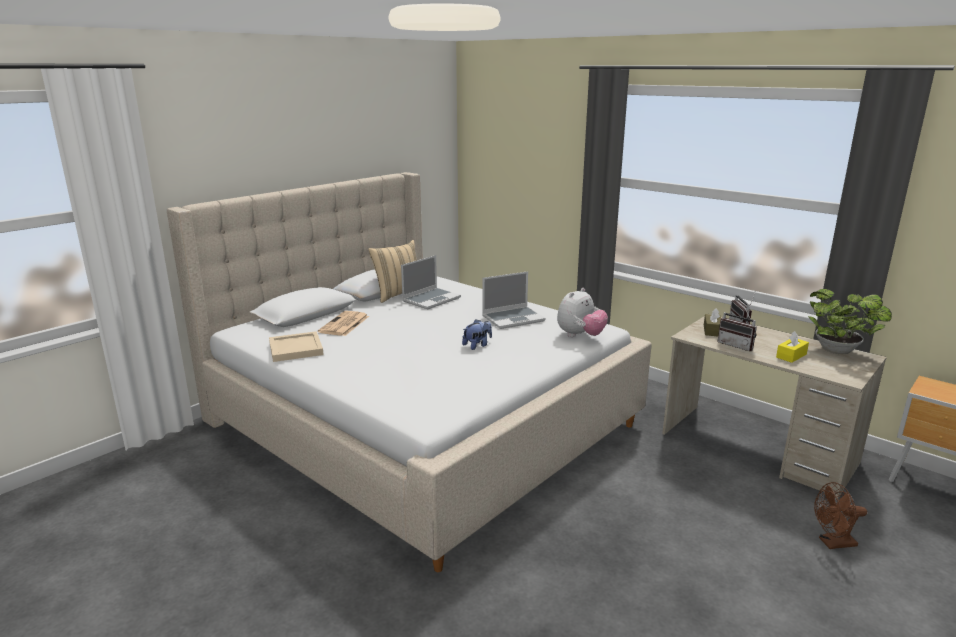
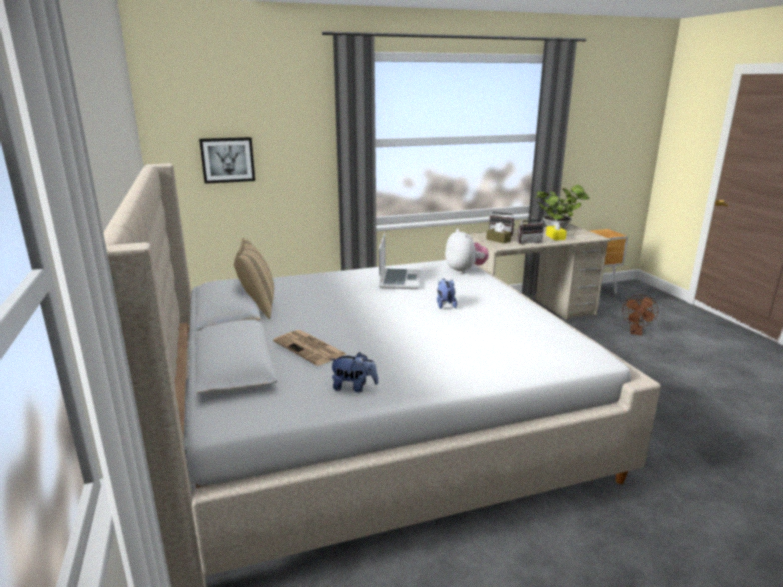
camera: 60 degrees left, 0 degrees up
beige tray [269,331,324,362] -> plush toy [330,352,378,392]
laptop [401,255,461,309] -> none
none -> picture [199,137,255,184]

